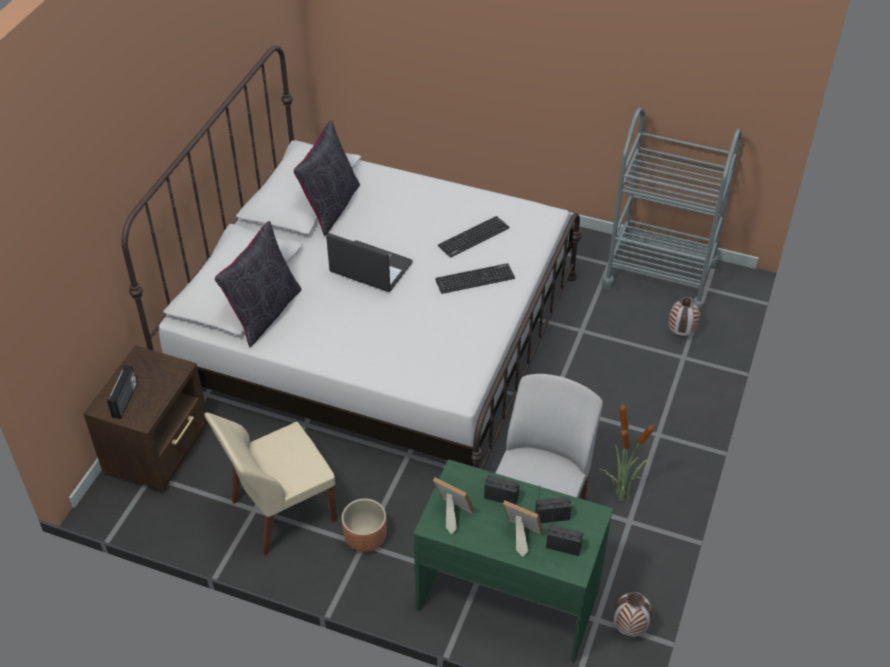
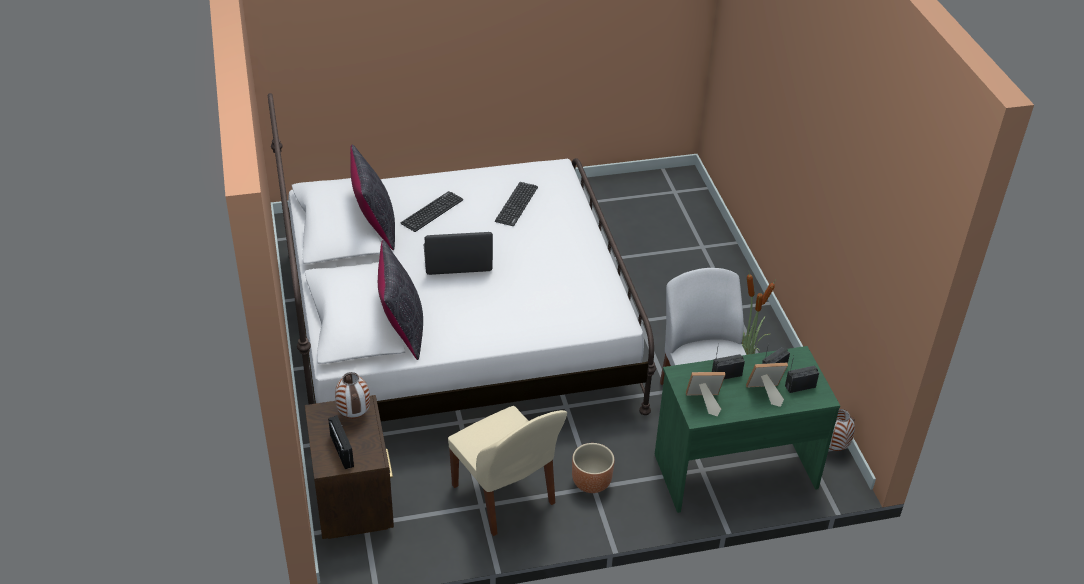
camera: 35 degrees left, 5 degrees down
beige chair [204,412,337,555] -> beige chair turned 60 degrees counterclockwise [448,406,567,536]
keyboard [435,263,515,294] -> keyboard moved to [400,191,463,232]
grey cart [602,108,742,312] -> none
vase [668,297,700,337] -> vase moved to [335,372,370,418]

